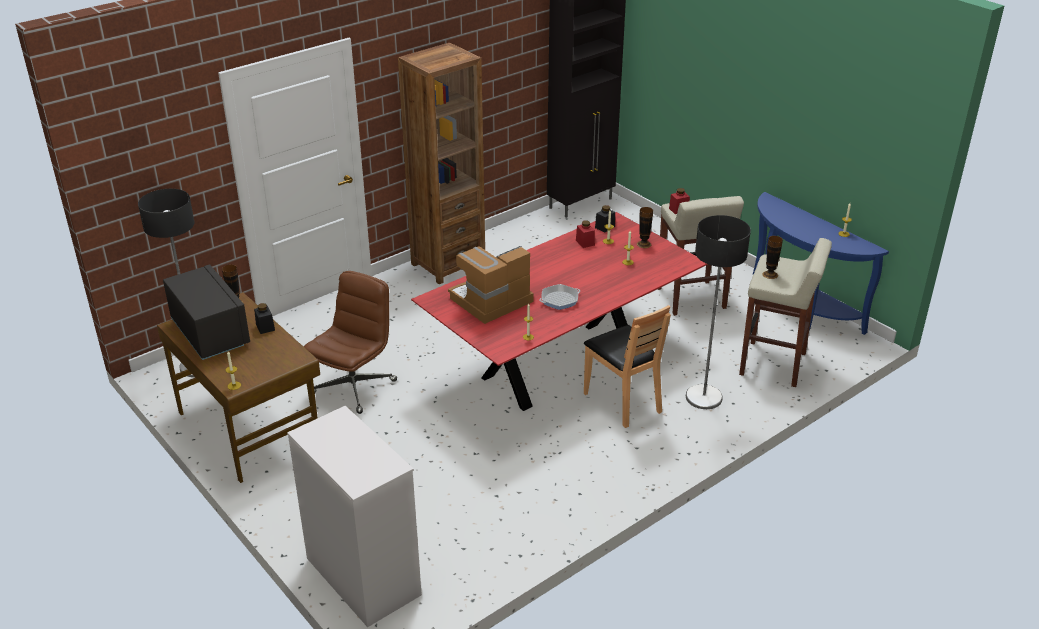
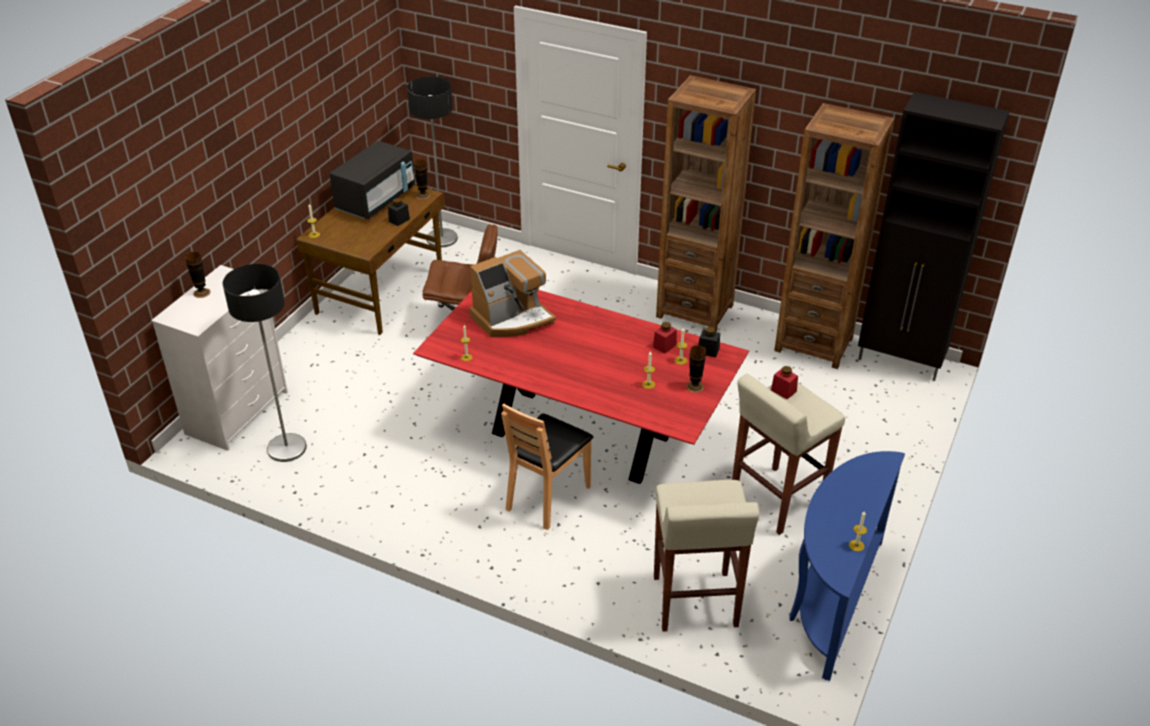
camera: 65 degrees right, 5 degrees up
coffee machine [448,246,533,324] -> coffee machine turned 120 degrees clockwise [469,250,556,337]
frying pan [539,284,580,310] -> none
floor lamp [686,215,751,409] -> floor lamp moved to [223,264,307,462]
vase [762,236,783,279] -> vase moved to [185,252,211,298]
none -> brown bookcase [774,103,894,369]

